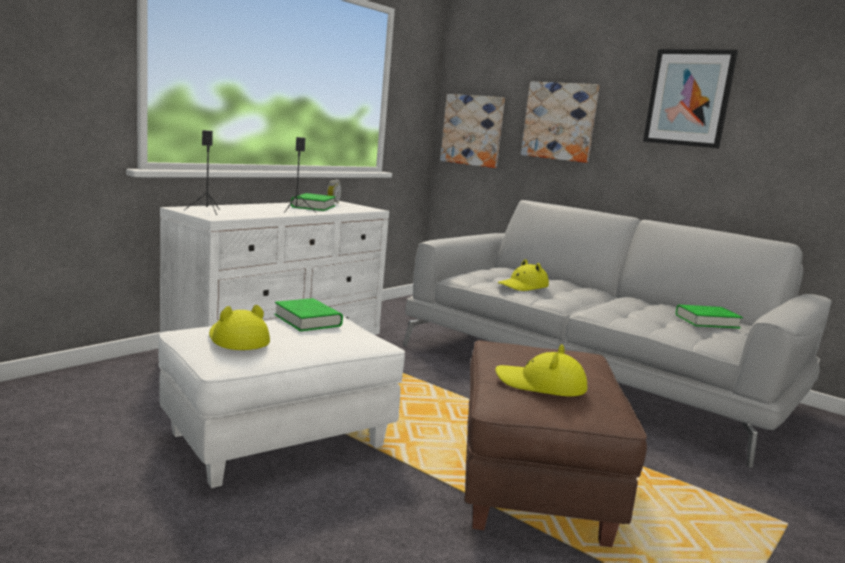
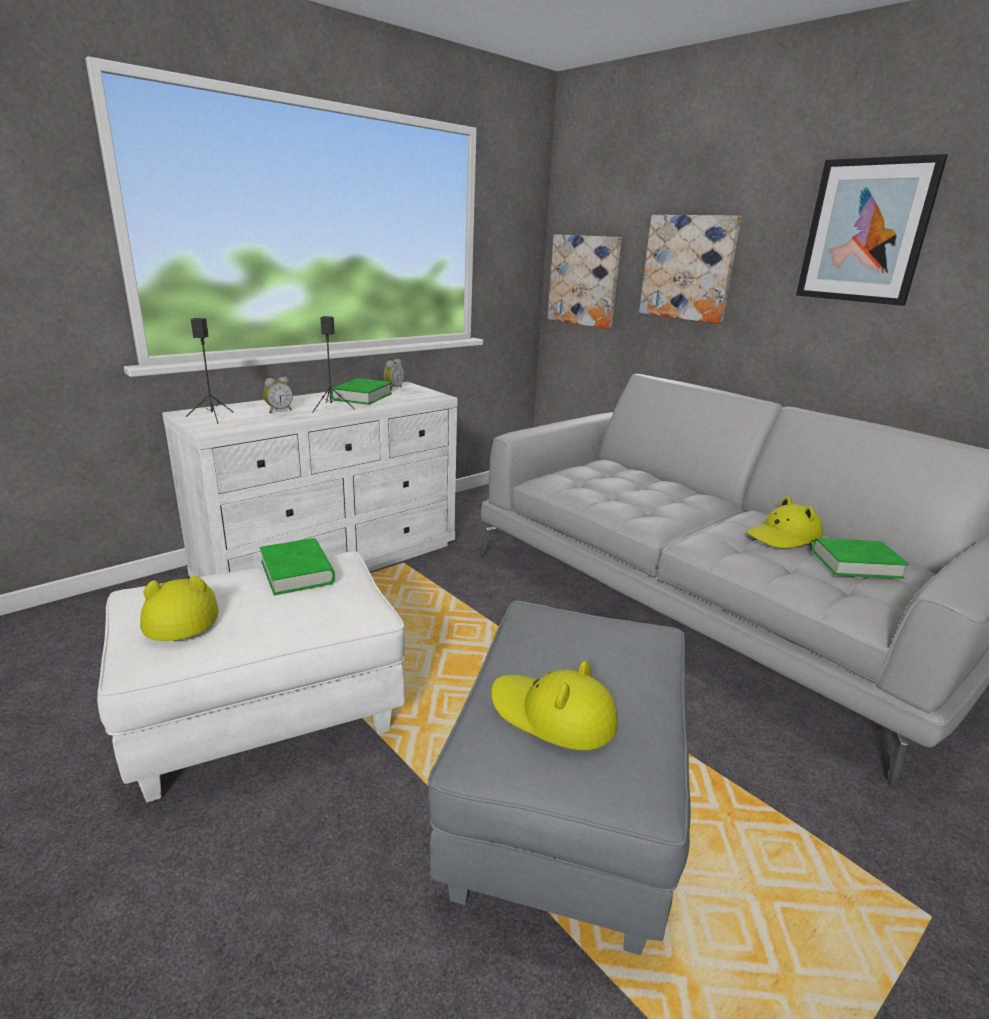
camera: 10 degrees right, 10 degrees up
brown ottoman [464,340,647,547] -> grey ottoman [428,601,691,955]
yellow hat [498,259,549,291] -> yellow hat moved to [746,496,823,548]
none -> alarm clock [263,377,293,413]

